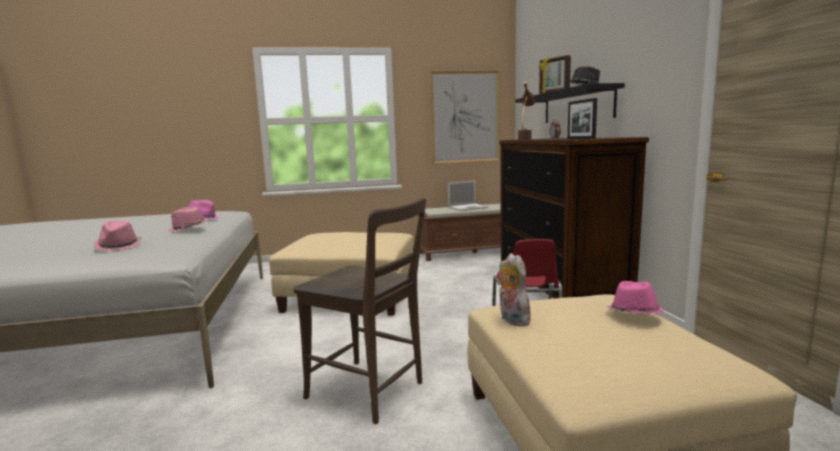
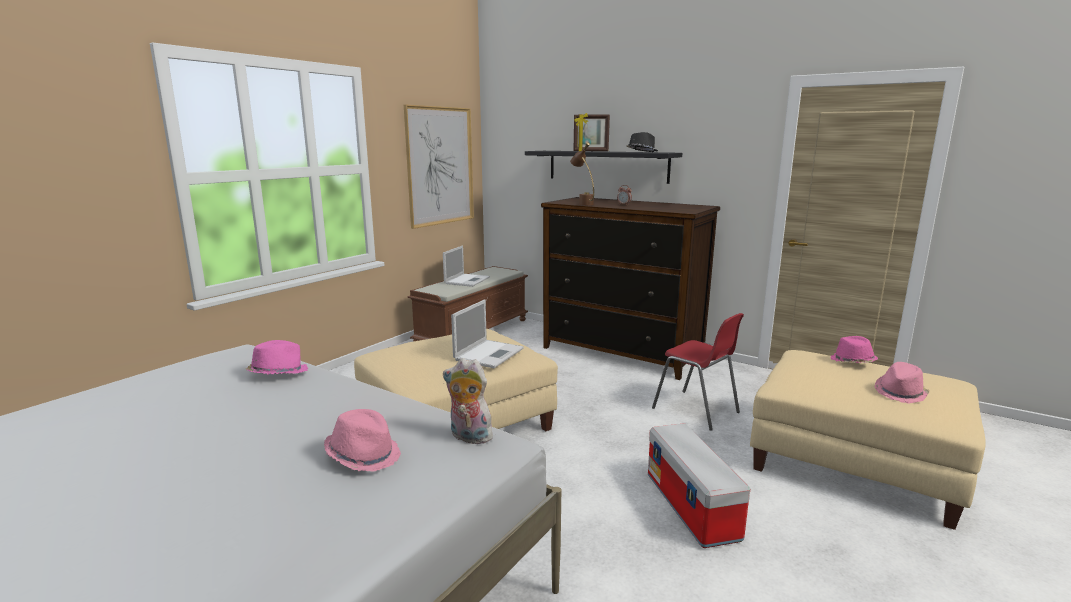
camera: 45 degrees left, 5 degrees up
pink hat [169,207,208,232] -> pink hat moved to [874,362,929,403]
brown chair [293,198,426,424] -> storage box [648,423,751,548]
plush toy [500,253,531,326] -> plush toy moved to [443,358,493,446]
picture frame [568,98,597,139] -> none
none -> laptop [451,299,524,368]

